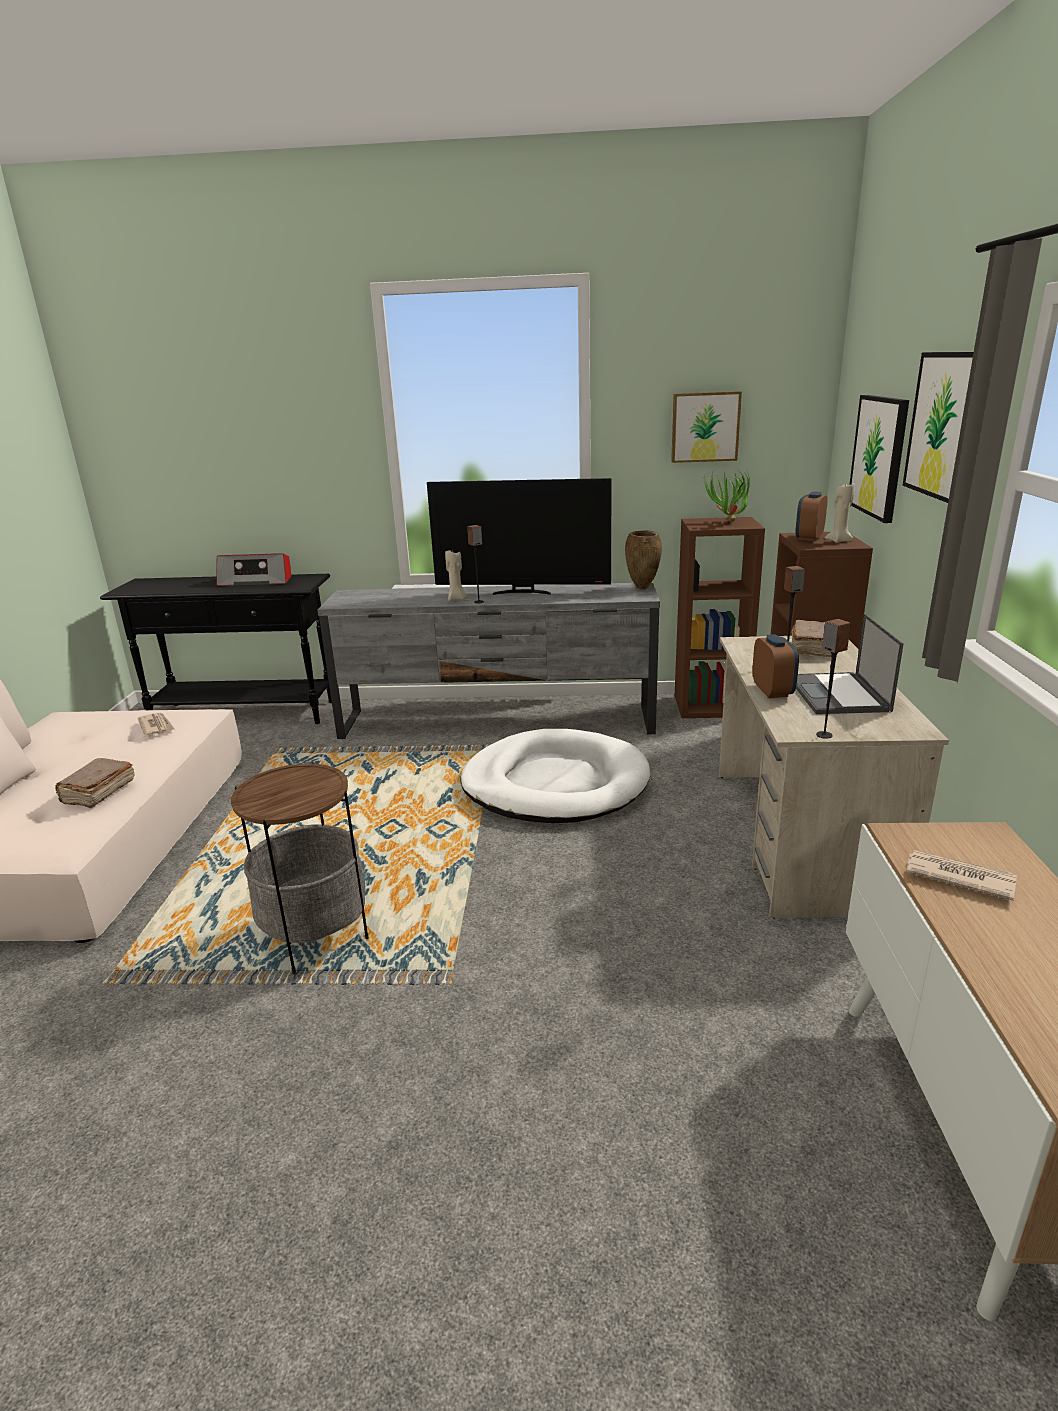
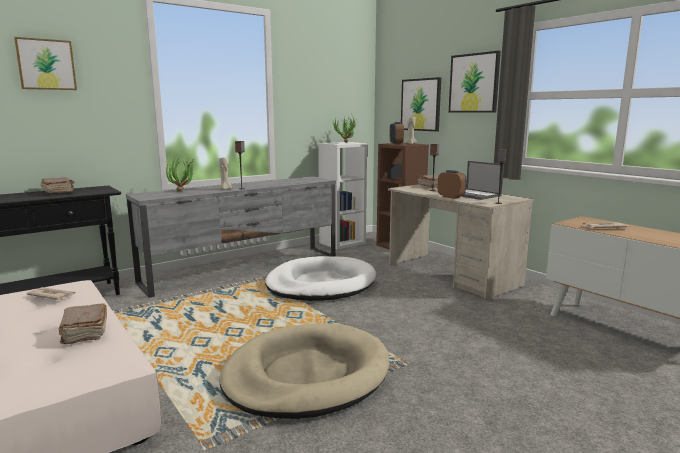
camera: 40 degrees left, 10 degrees down
radio [216,553,291,586] -> brown book [41,177,75,193]
side table [231,762,369,974] -> beige dog bed [220,323,390,419]
television [427,478,612,595] -> none
brown vase [625,530,662,589] -> none
picture [671,391,742,463] -> picture moved to [14,37,77,90]
brown bookcase [675,517,765,718] -> white bookcase [318,142,367,249]
none -> potted plant [166,155,195,191]

